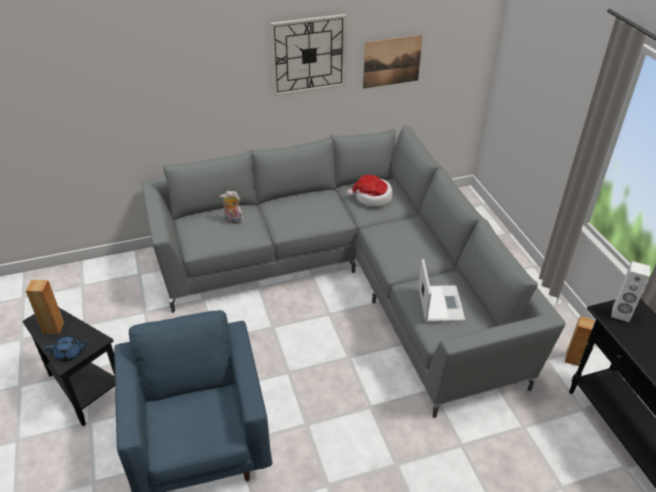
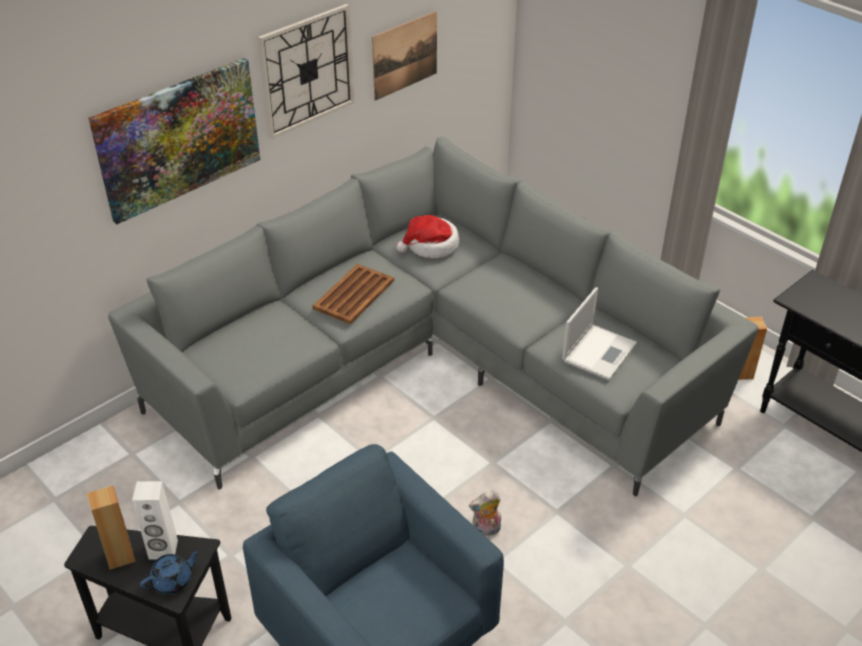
camera: 25 degrees left, 0 degrees up
plush toy [219,191,244,224] -> plush toy moved to [469,490,501,536]
laptop [418,259,465,322] -> laptop turned 60 degrees clockwise [562,287,637,380]
white speaker [611,261,650,322] -> white speaker moved to [132,481,178,560]
none -> picture [89,58,260,224]
none -> brown tray [313,264,394,324]

